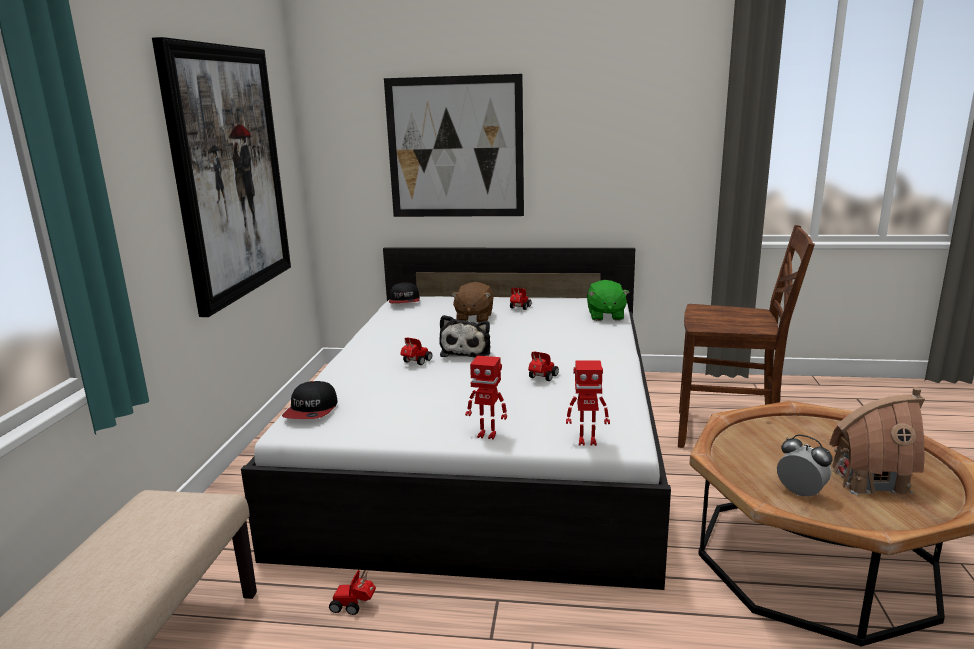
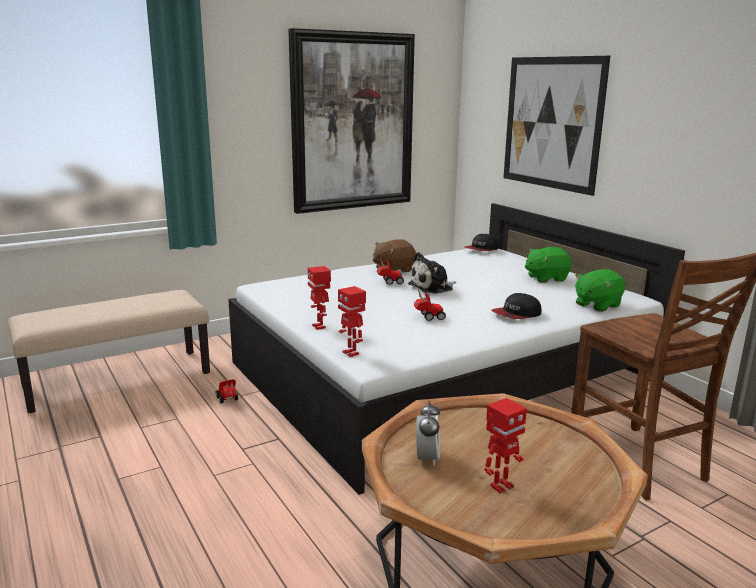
camera: 50 degrees right, 0 degrees up
cap [282,381,338,419] -> cap moved to [492,293,541,319]
brown plush toy [451,282,494,323] -> brown plush toy moved to [373,239,416,272]
toy car [510,287,531,310] -> green plush toy [525,247,572,283]
toy house [829,387,925,499] -> toy robot [484,398,527,494]

